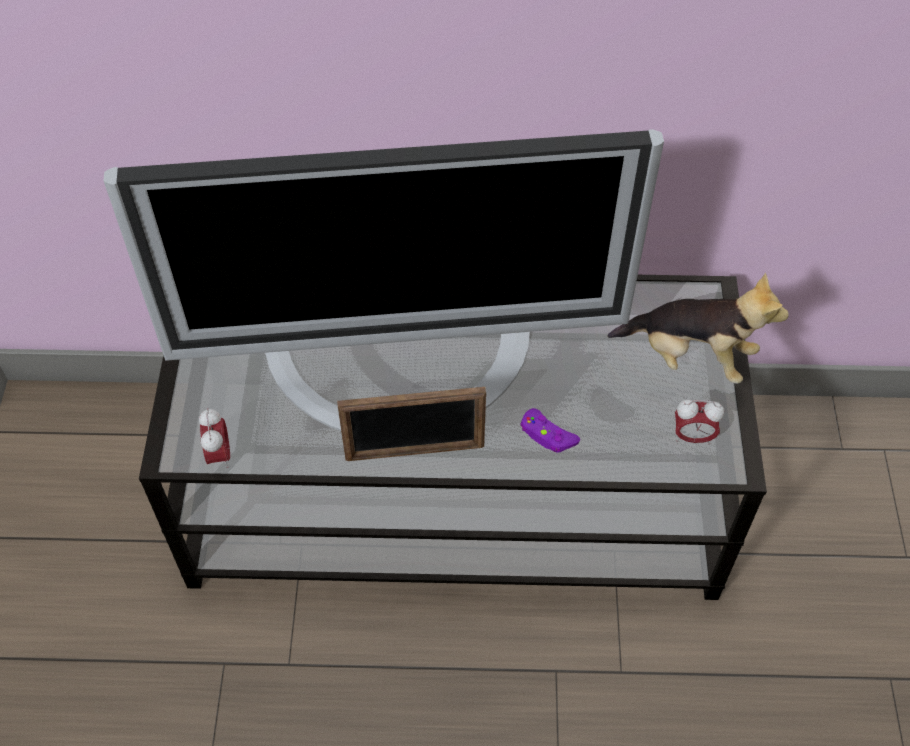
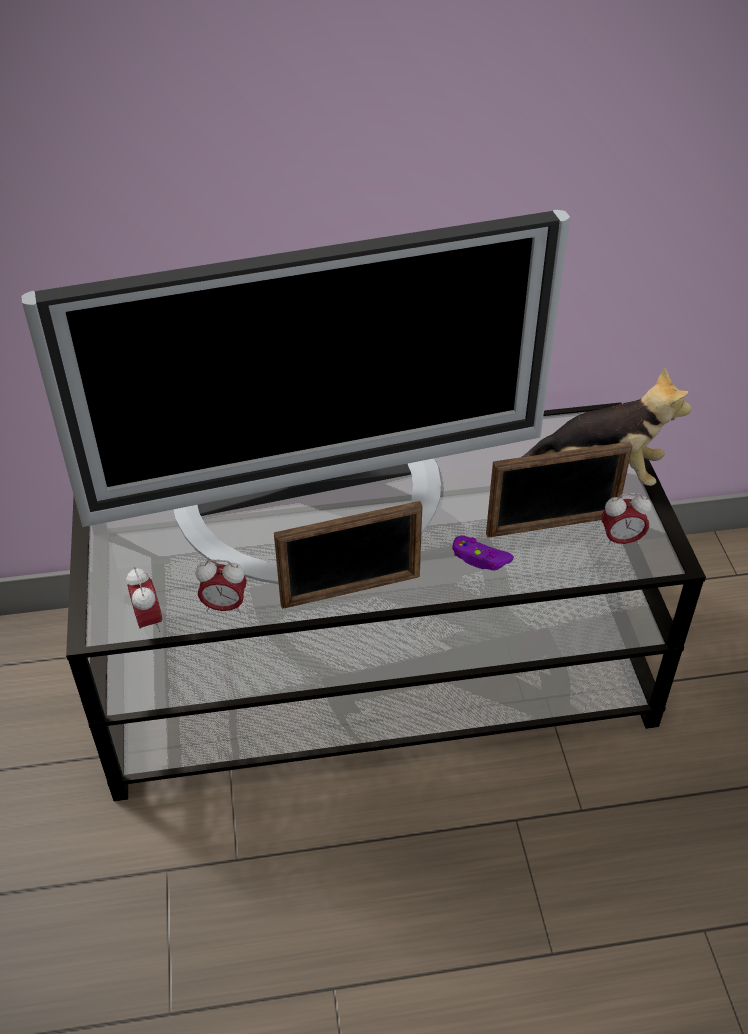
camera: 10 degrees left, 10 degrees down
none -> alarm clock [196,560,247,613]
none -> picture frame [486,441,633,538]

